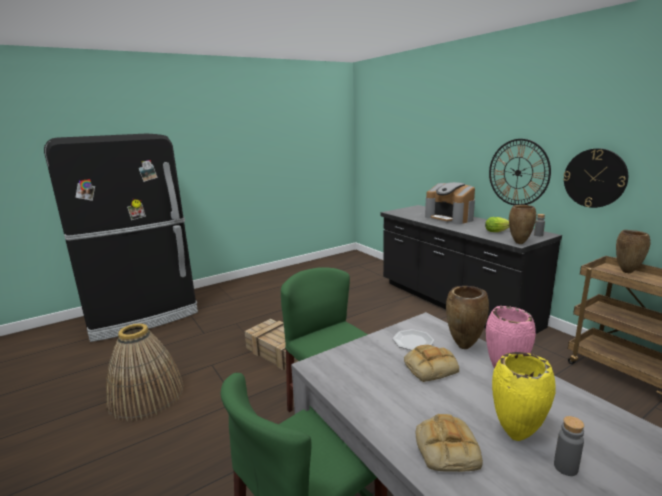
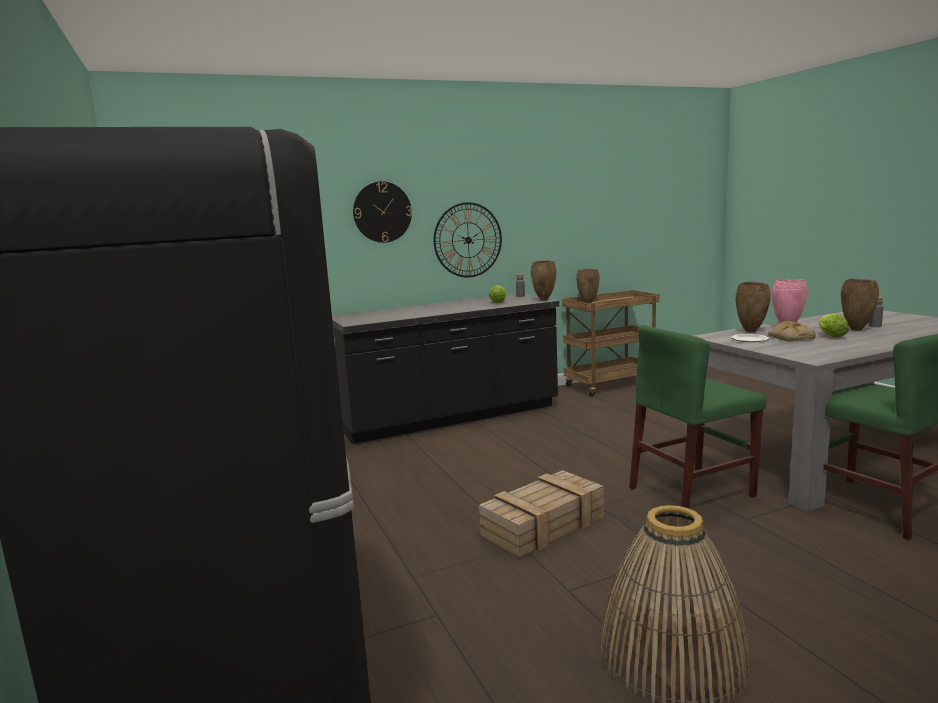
camera: 80 degrees left, 5 degrees down
bread [416,414,483,472] -> none
coffee machine [425,182,475,224] -> none
yellow vase [492,352,556,441] -> brown vase [841,279,879,330]
wall clock [563,148,628,208] -> wall clock moved to [353,181,412,243]
none -> lettuce [818,313,849,338]

